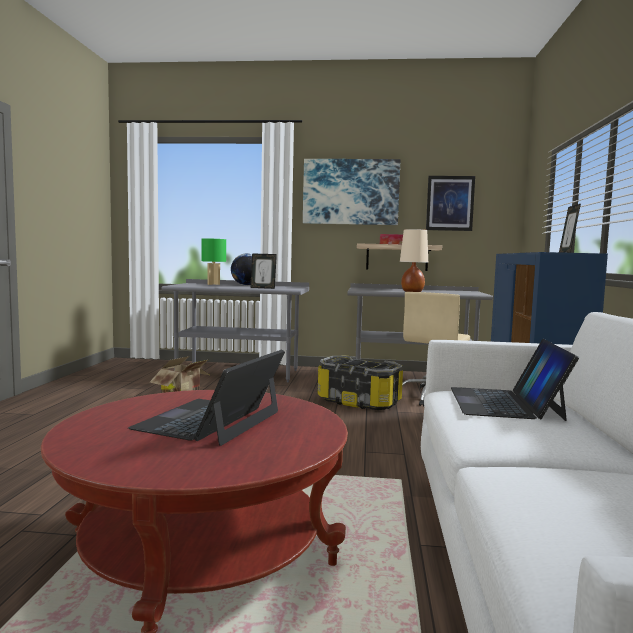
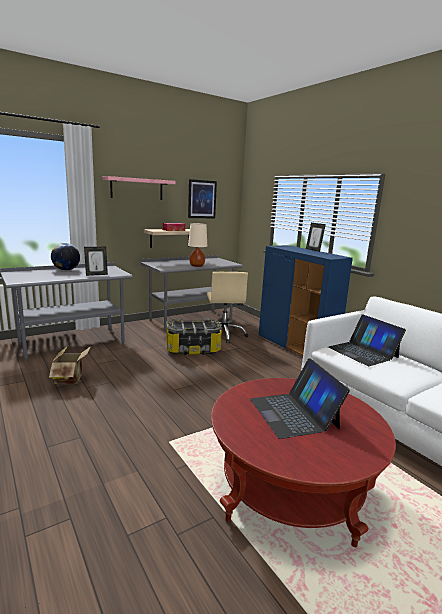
camera: 40 degrees left, 10 degrees up
green table lamp [202,238,226,285] -> none
picture [303,159,400,225] -> pink shelf [103,176,176,200]

